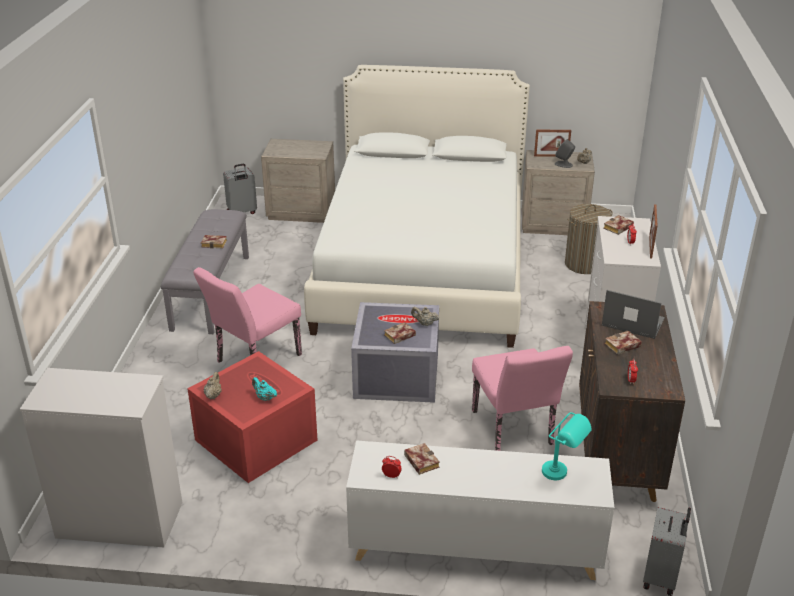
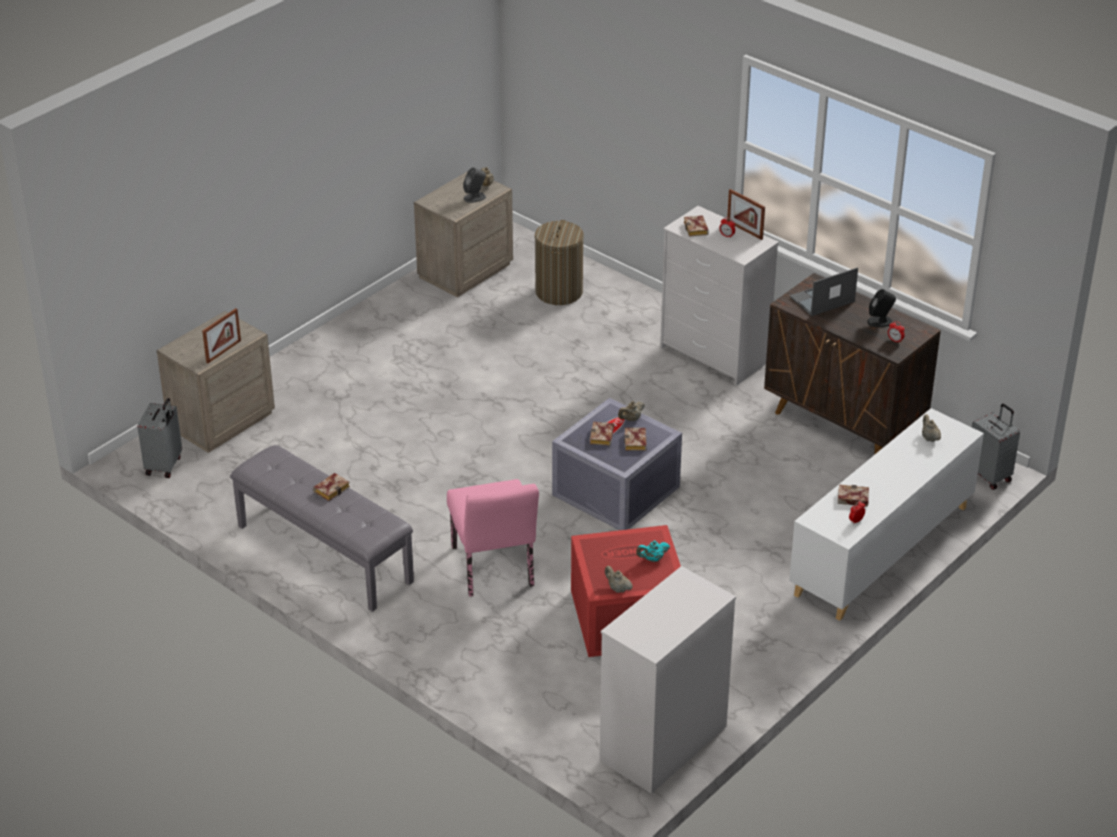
camera: 55 degrees left, 5 degrees up
white bed [304,65,530,348] -> none
pink chair [472,346,573,451] -> none
picture frame [534,130,571,157] -> picture frame moved to [202,308,241,364]
turquoise table lamp [542,412,592,480] -> beige teapot [922,414,941,442]
book [604,331,642,355] -> book moved to [590,422,614,446]
none -> black speaker [867,289,896,327]

